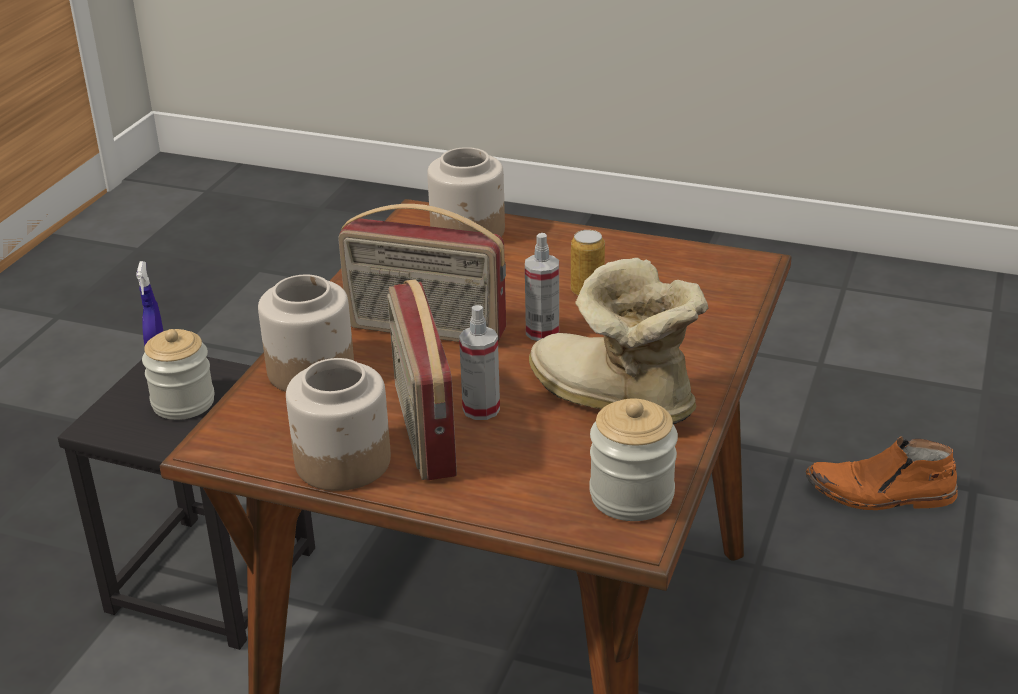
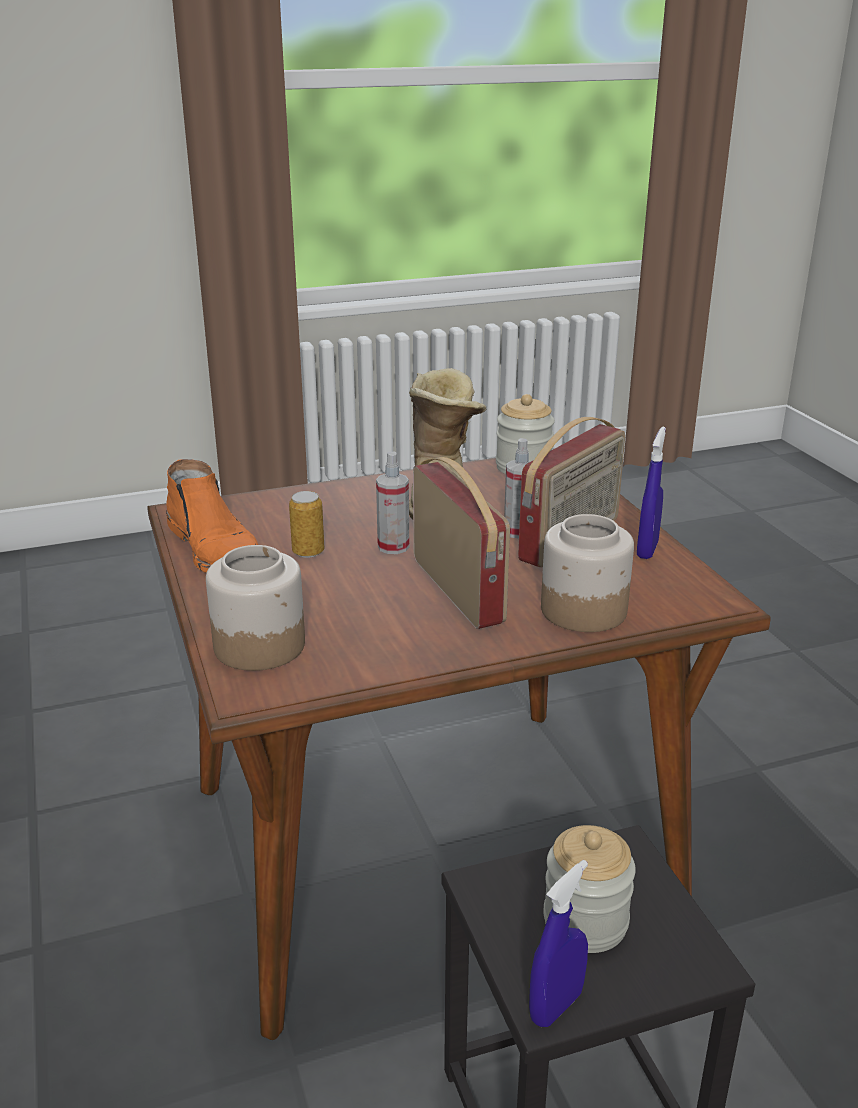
camera: 130 degrees left, 5 degrees down
jar [286,358,391,491] -> blue spray bottle [637,426,666,559]
orange boot [806,436,958,510] -> orange boot moved to [166,459,258,573]

